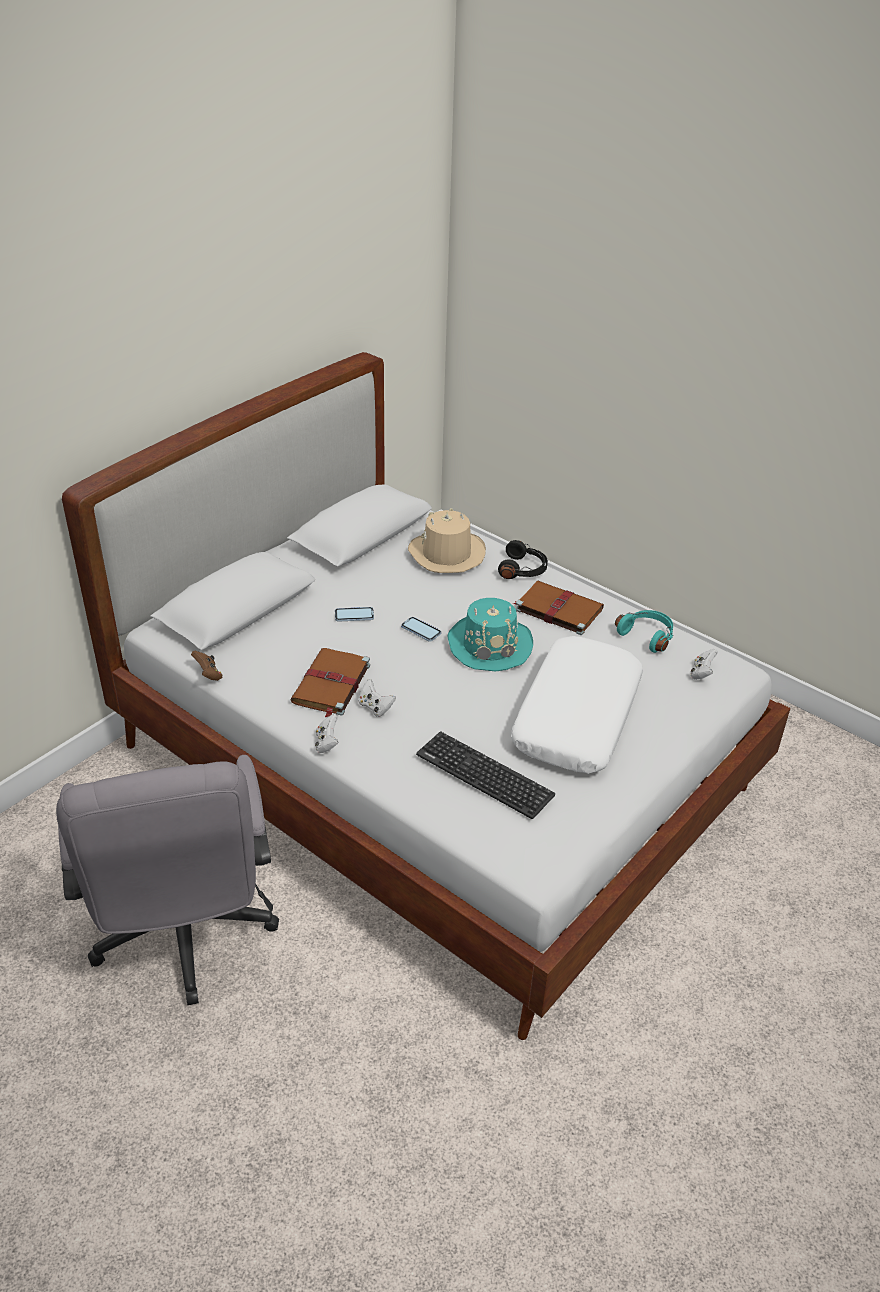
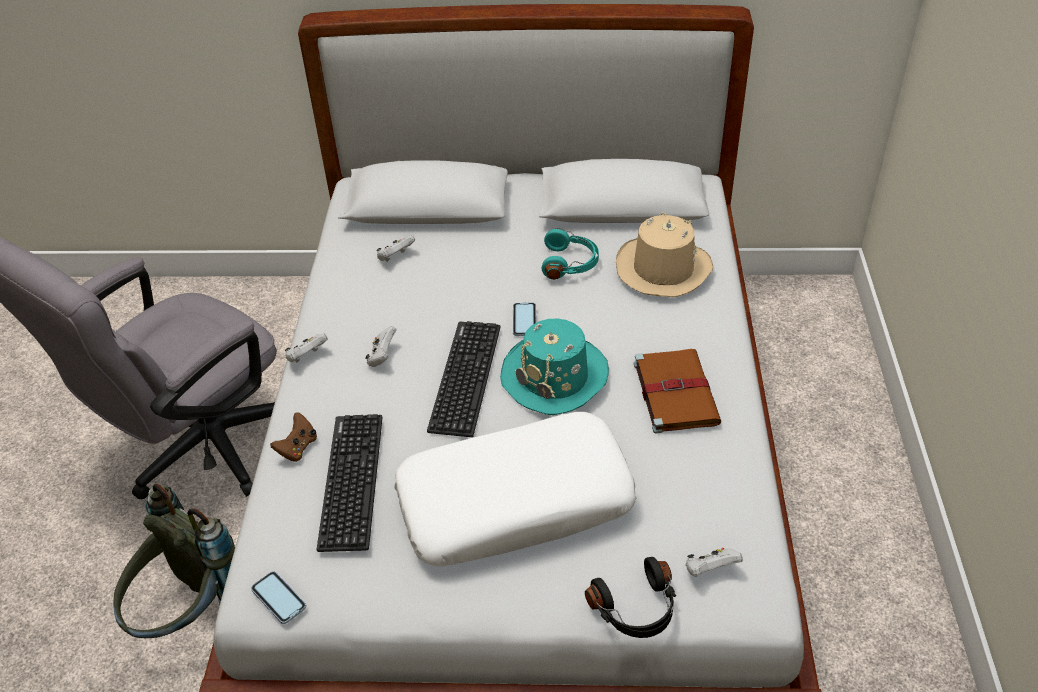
camera: 55 degrees right, 5 degrees up
brown game controller [191,651,222,681] -> brown game controller moved to [270,412,317,462]
brown book [290,648,370,717] -> none
phone [335,607,374,622] -> phone moved to [251,571,306,624]
black headphones [498,540,548,579] -> black headphones moved to [585,557,676,638]
turquoise headphones [615,610,673,653] -> turquoise headphones moved to [542,228,599,280]
none -> grey backpack [113,484,235,638]
none -> white game controller [377,235,415,262]
none -> keyboard [427,321,501,437]

